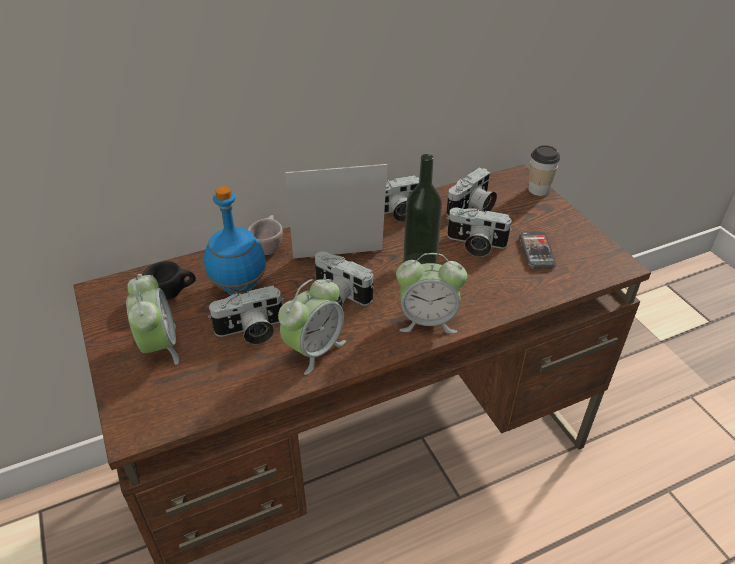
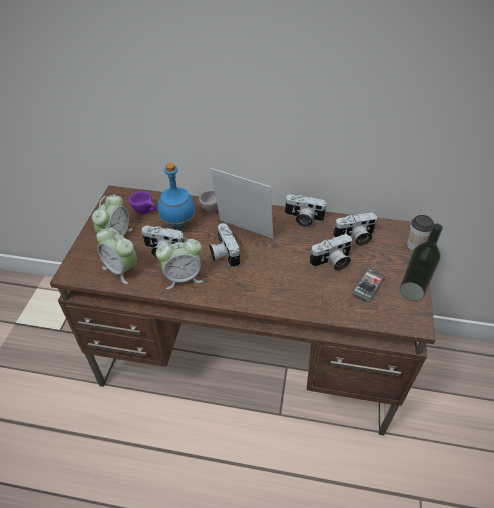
camera: 35 degrees right, 5 degrees up
black cup [142,261,196,300] -> purple cup [129,191,156,214]
alarm clock [396,253,467,333] -> alarm clock moved to [96,228,137,284]
bottle [403,154,442,264] -> bottle moved to [400,223,443,301]
camera [447,207,512,257] -> camera turned 75 degrees counterclockwise [310,234,352,271]

